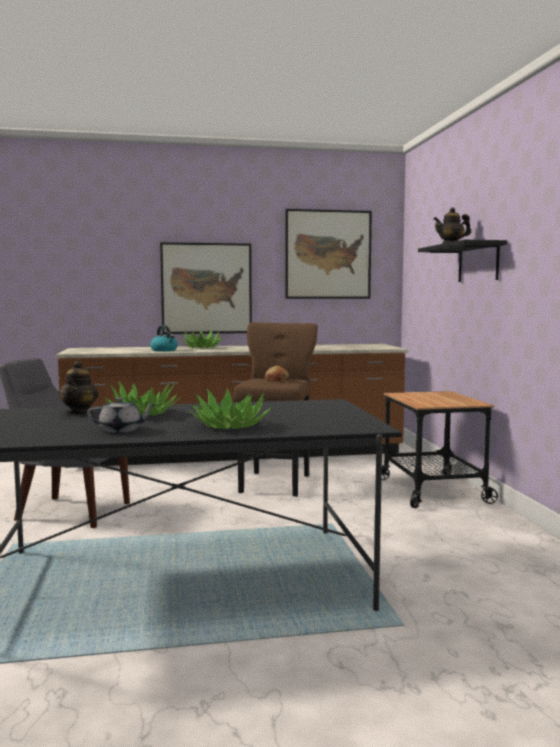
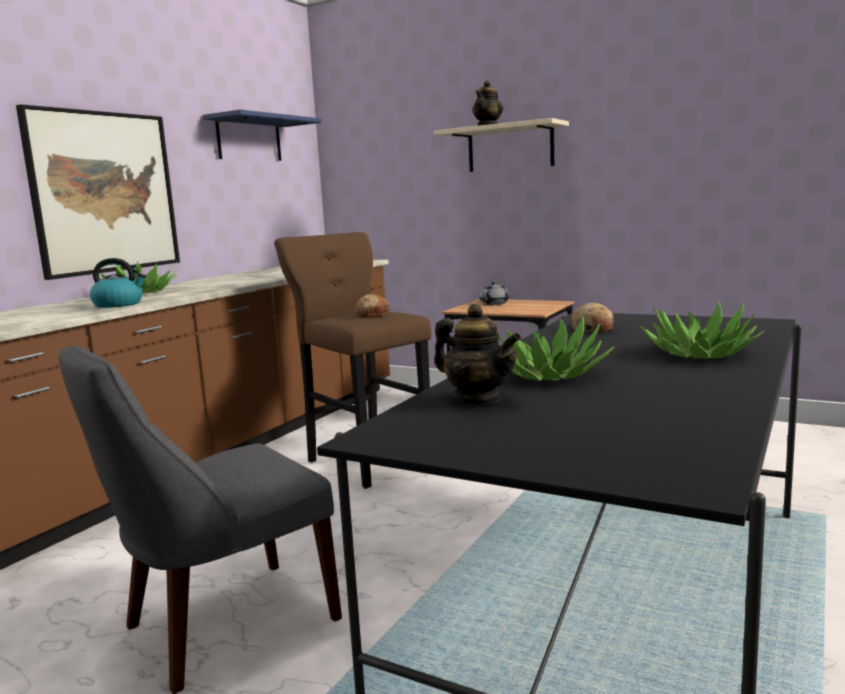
camera: 50 degrees left, 5 degrees up
grey teapot [87,397,156,433] -> grey teapot moved to [479,281,509,305]
picture [285,209,372,299] -> blue shelf [203,109,322,161]
black shelf [418,240,507,282] -> beige shelf [434,118,569,172]
none -> bread [571,303,614,332]

